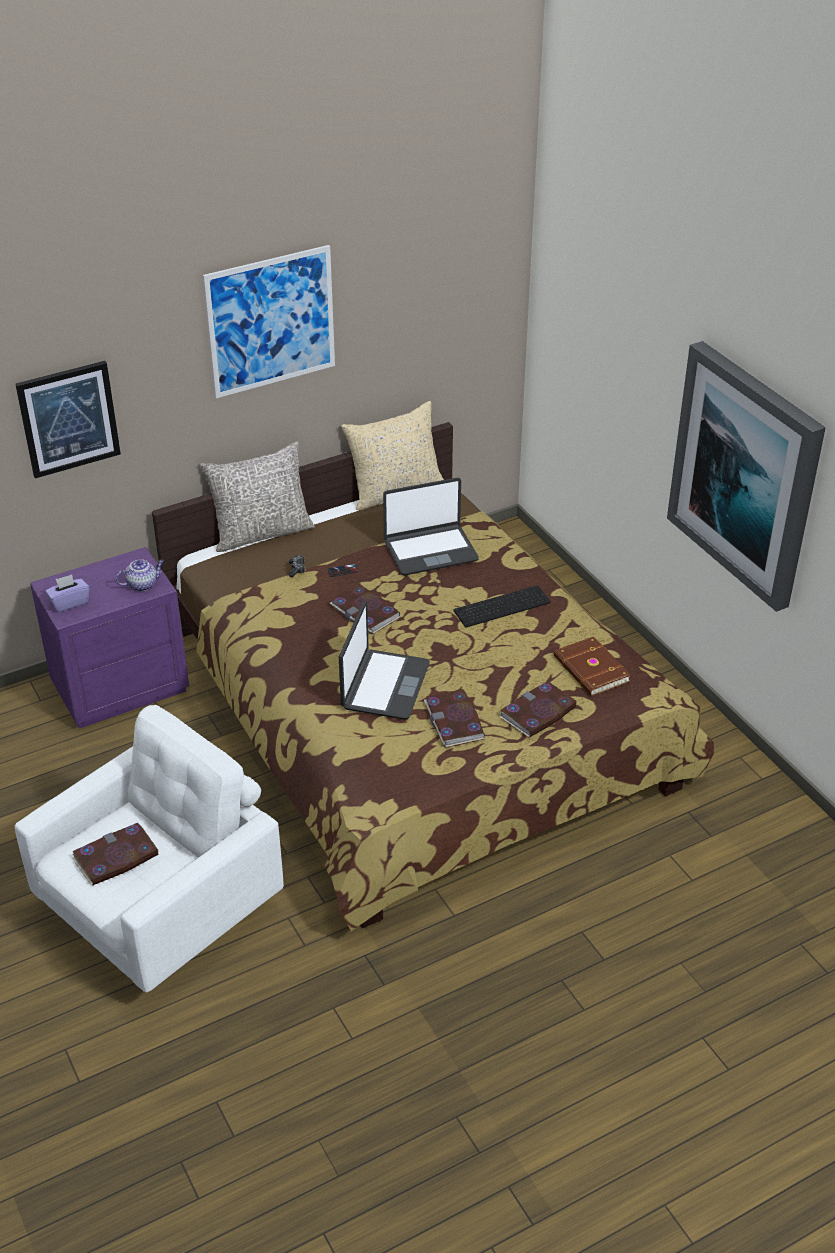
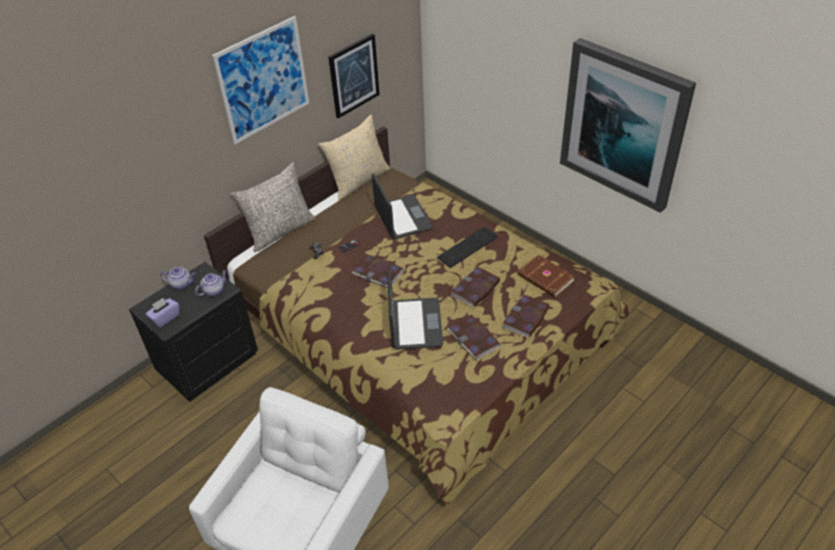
camera: 15 degrees left, 5 degrees up
picture [15,361,121,478] -> picture moved to [328,33,380,119]
purple nightstand [30,547,189,729] -> black nightstand [129,262,258,402]
book [72,823,159,886] -> book moved to [450,267,500,308]
laptop [383,478,479,575] -> laptop turned 75 degrees counterclockwise [372,173,433,239]
none -> teapot [160,267,196,290]

